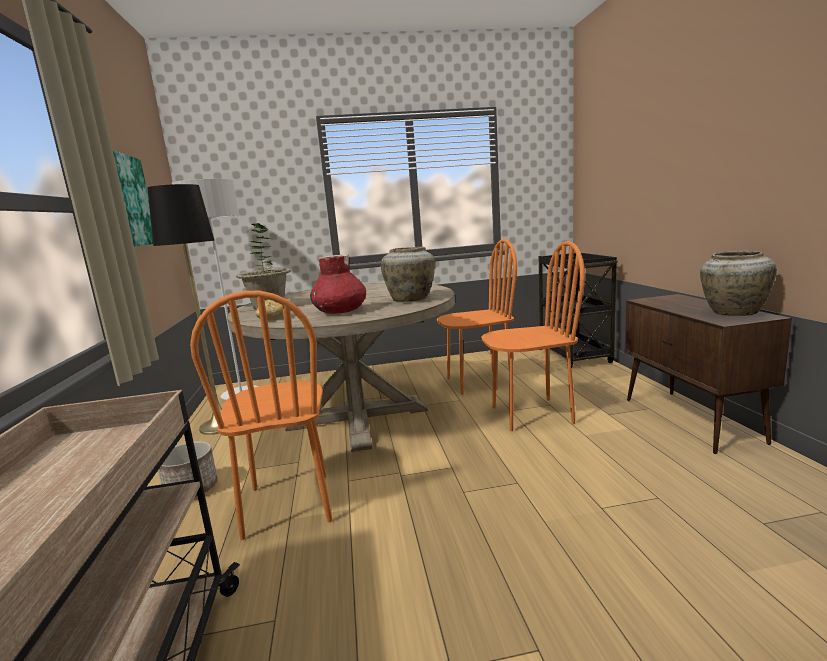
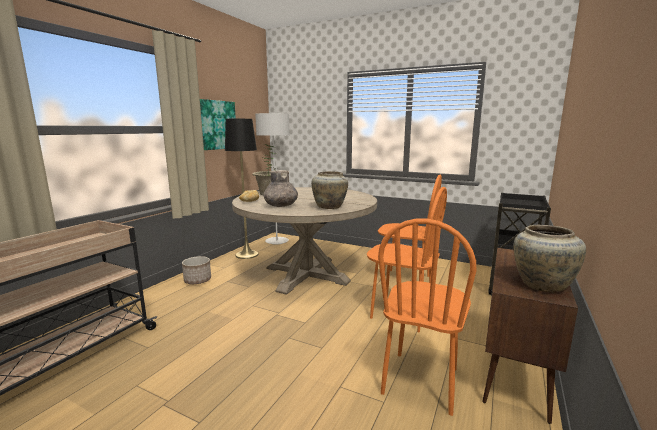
camera: 35 degrees right, 0 degrees up
orange chair [190,291,333,540] -> orange chair moved to [378,218,476,416]
red vase [310,255,366,314] -> grey vase [264,170,298,207]

